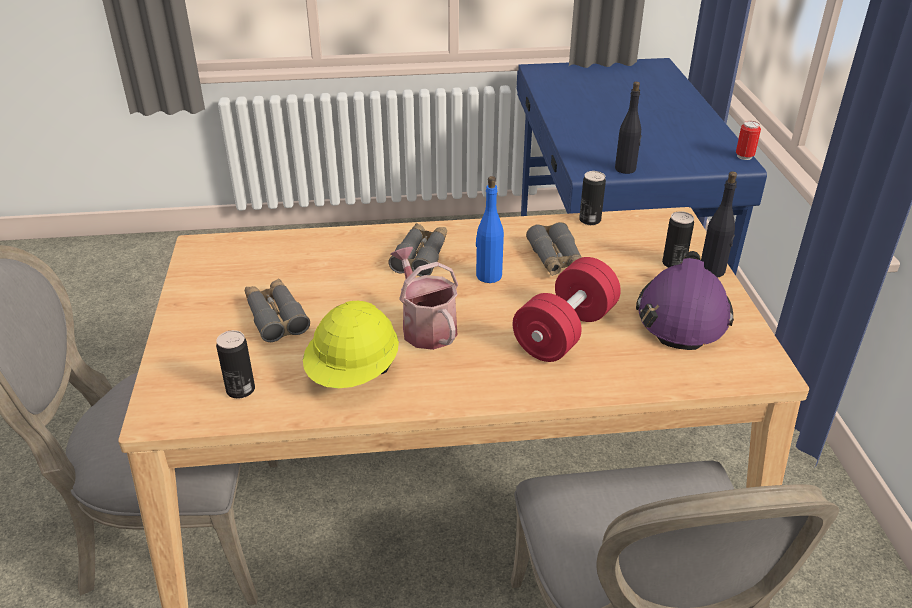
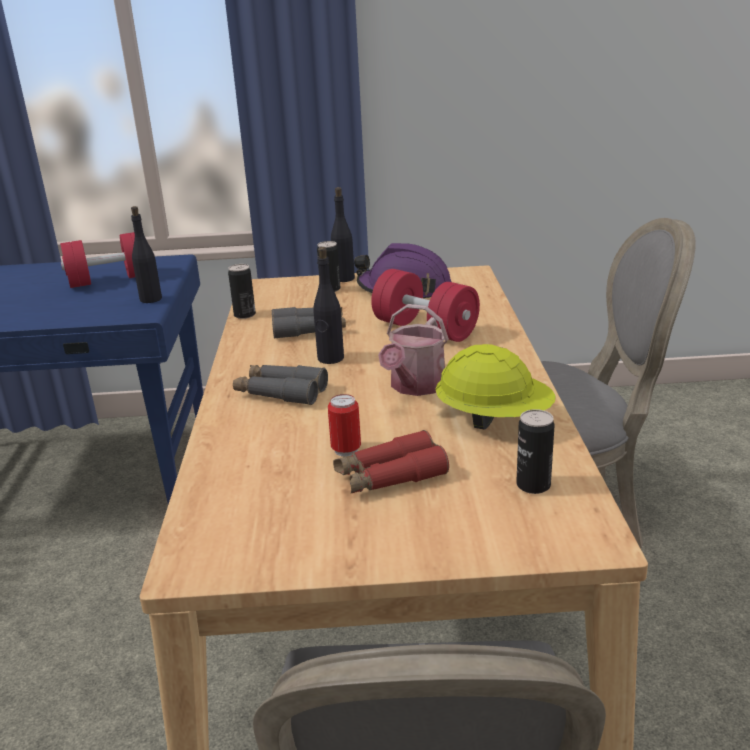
camera: 85 degrees left, 10 degrees down
grey binoculars [245,279,310,342] -> red binoculars [333,430,449,493]
watering can [391,247,458,350] -> watering can turned 45 degrees counterclockwise [378,304,449,396]
blue bottle [476,176,504,283] -> black bottle [313,247,344,364]
can [736,121,761,160] -> can moved to [328,394,361,457]
none -> red dumbbell [60,232,135,288]

